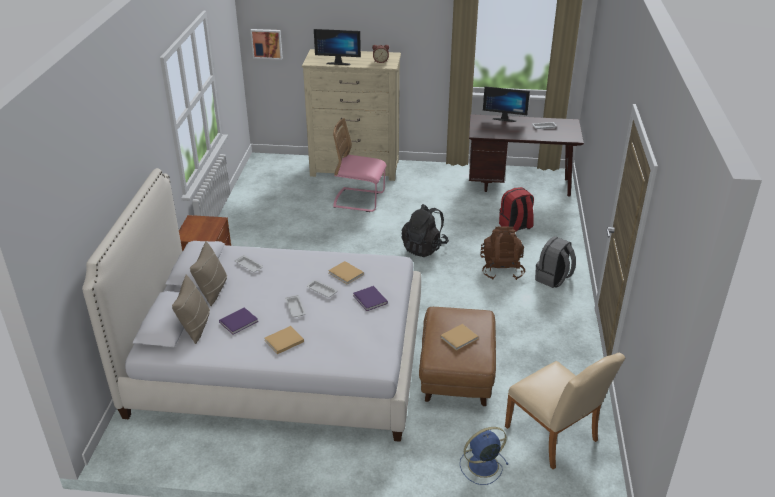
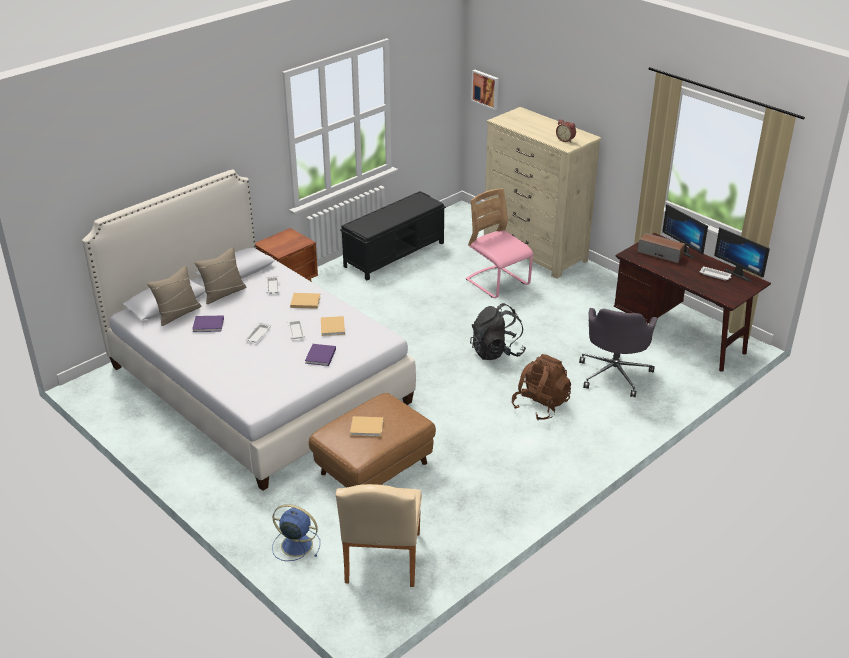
camera: 40 degrees right, 0 degrees up
beige book [264,326,304,354] -> beige book moved to [290,293,321,309]
monitor [314,29,361,65] -> monitor moved to [714,227,770,282]
red backpack [499,187,534,231] -> grey office chair [579,308,658,397]
grey backpack [535,236,576,288] -> none
none -> black bench [340,191,446,281]
none -> speaker [638,233,685,263]

